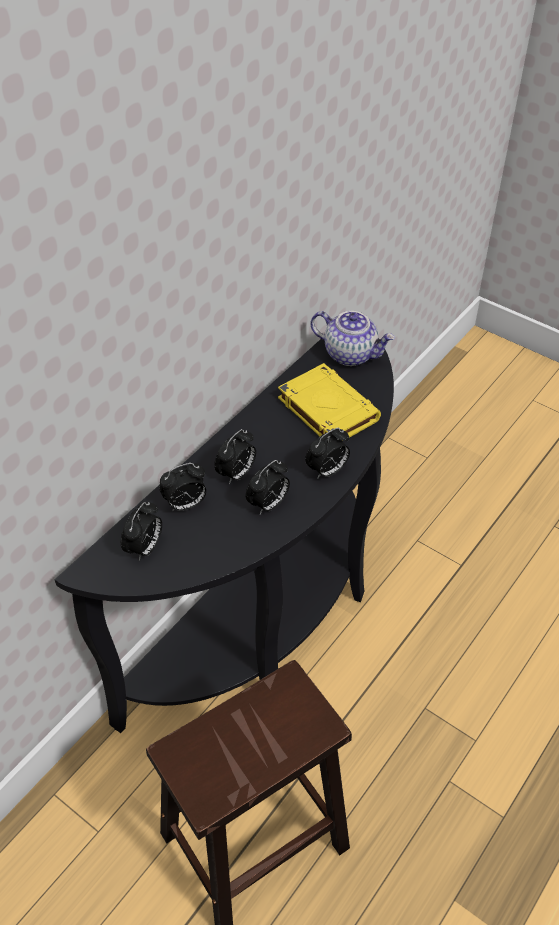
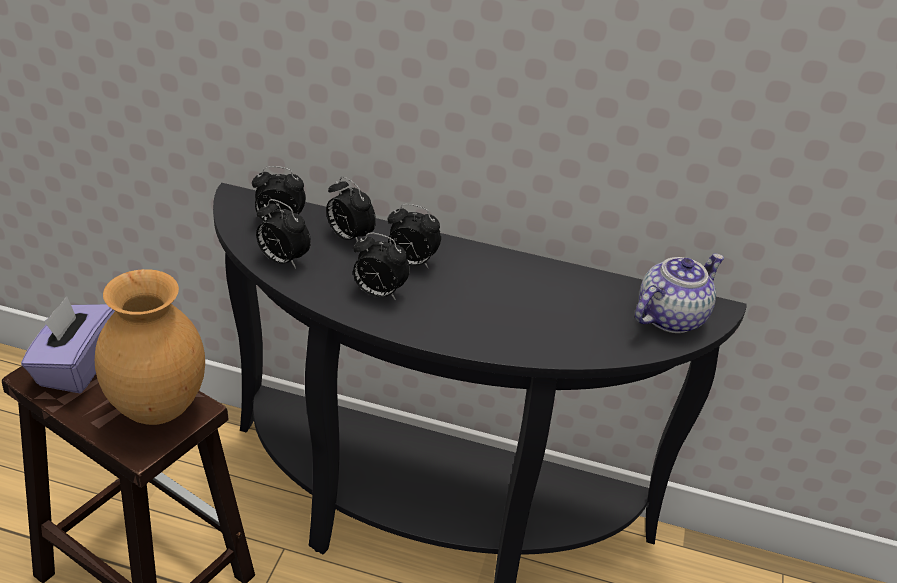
camera: 65 degrees right, 10 degrees down
yellow book [278,363,381,442] -> none
alarm clock [305,428,350,479] -> alarm clock moved to [256,199,311,269]
teapot [310,311,395,366] -> teapot turned 135 degrees counterclockwise [635,253,724,333]
none -> purple tissue box [21,296,115,393]
none -> brown vase [95,269,205,425]

